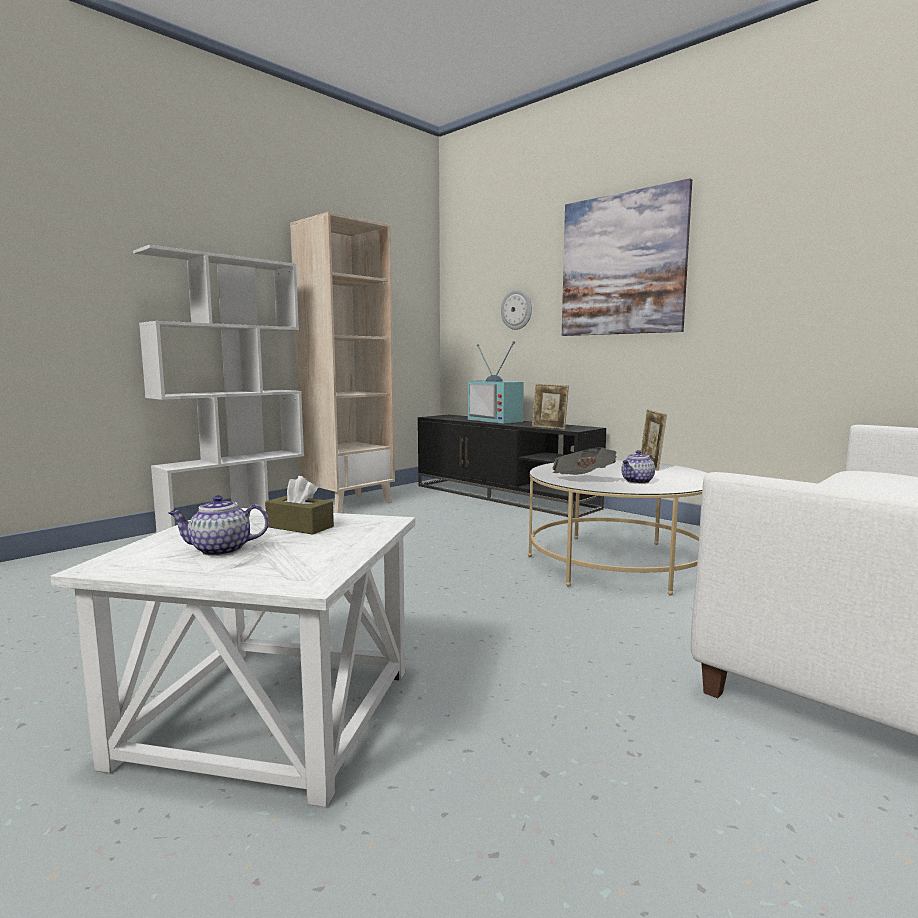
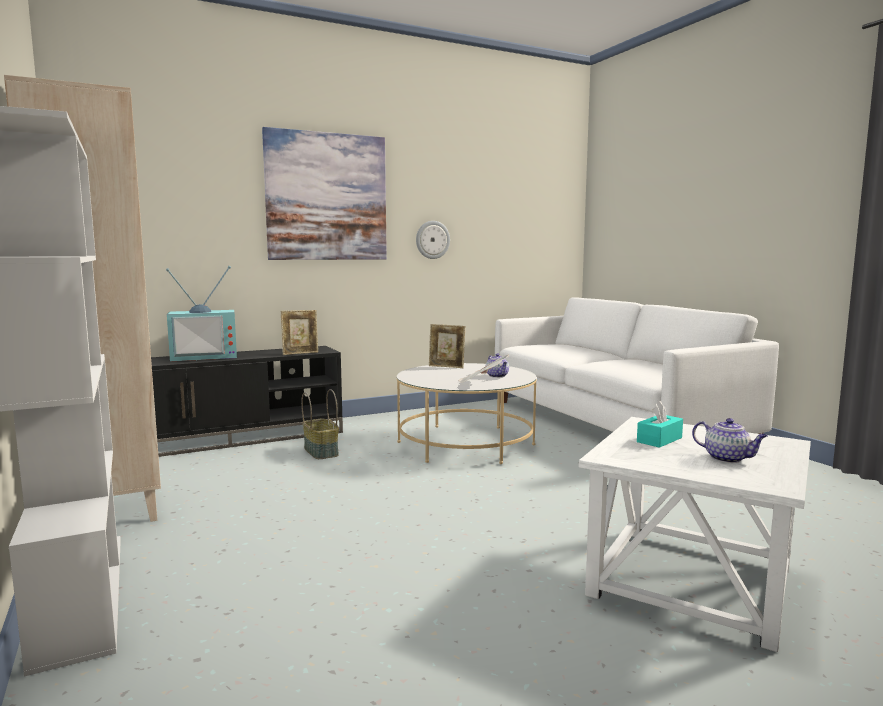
camera: 70 degrees left, 0 degrees up
teapot [169,495,269,556] -> teapot turned 60 degrees counterclockwise [692,418,767,463]
brown tissue box [265,476,334,535] -> turquoise tissue box [637,401,683,448]
wall clock [501,289,532,330] -> wall clock moved to [416,221,450,259]
none -> basket [301,389,339,459]

